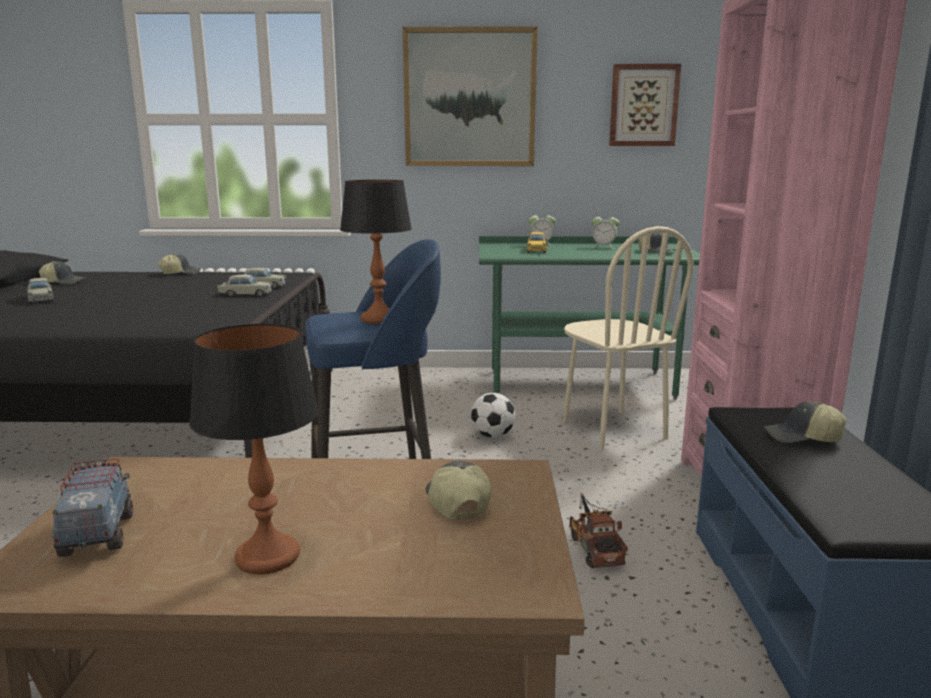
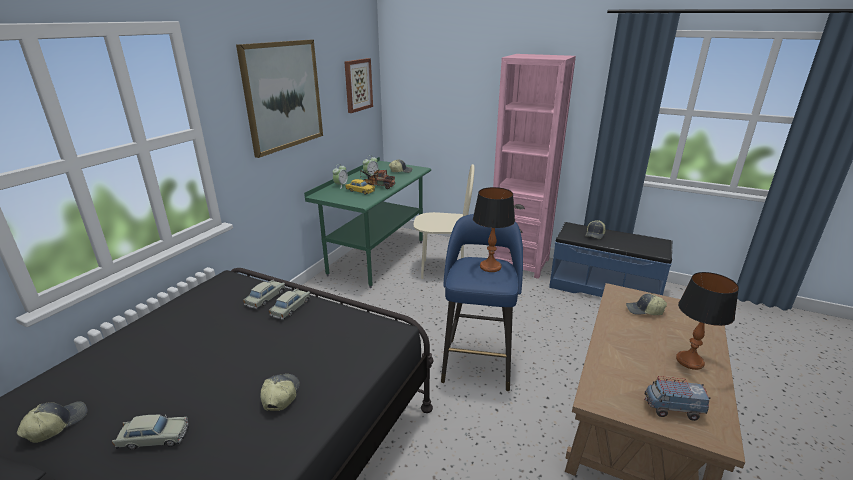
camera: 65 degrees left, 10 degrees up
cap [158,254,201,274] -> cap moved to [260,374,300,411]
football [470,393,515,438] -> none
toy truck [569,493,628,568] -> toy truck moved to [360,170,395,189]

